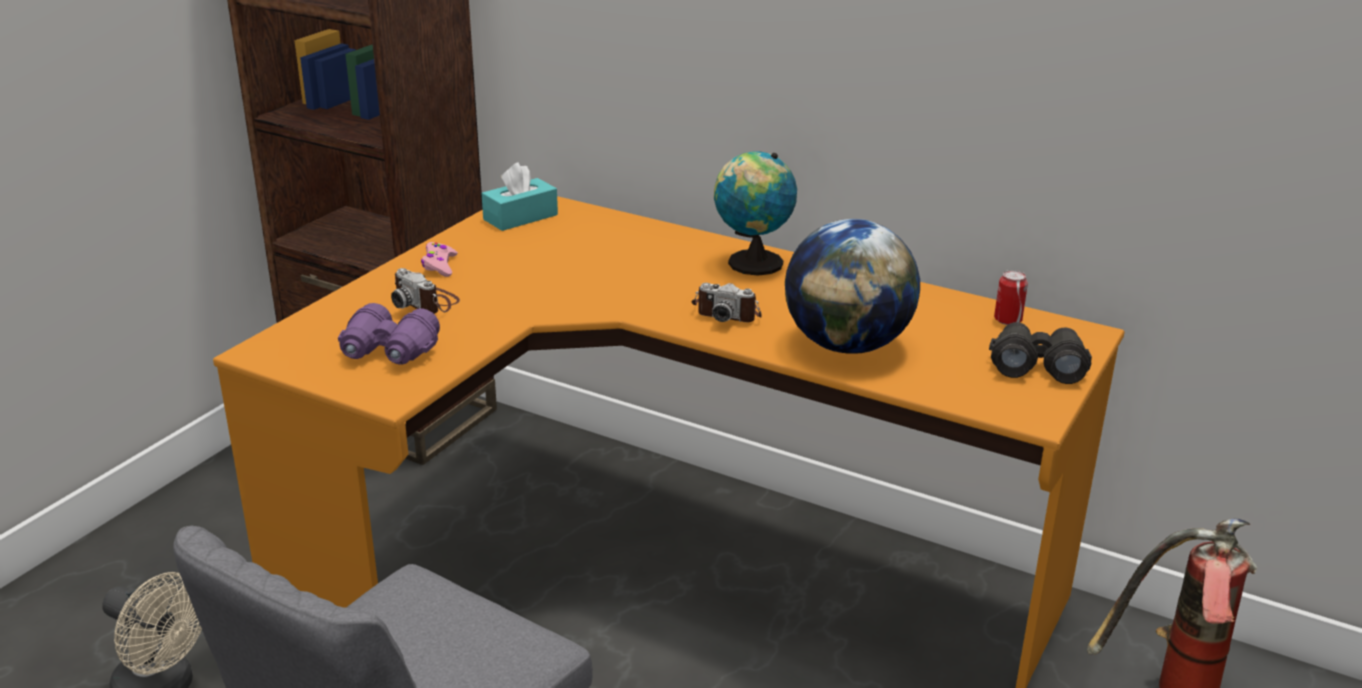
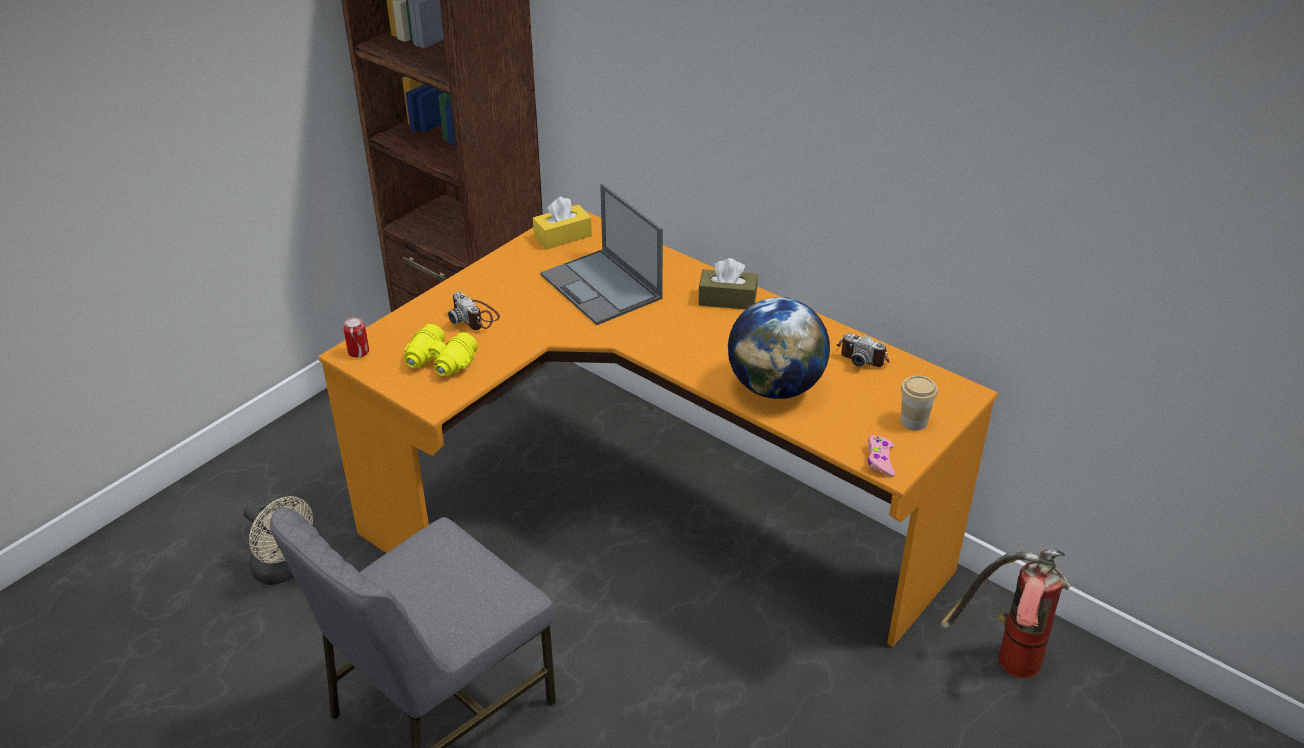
camera: 10 degrees right, 10 degrees up
purple binoculars [338,303,440,365] -> yellow binoculars [404,324,478,376]
pink game controller [421,242,458,277] -> pink game controller moved to [868,435,895,477]
turquoise tissue box [481,162,558,231] -> yellow tissue box [533,197,592,249]
camera [691,283,762,322] -> camera moved to [837,333,889,367]
globe [714,151,797,276] -> brown tissue box [698,258,758,309]
black binoculars [989,322,1092,384] -> cup [901,375,938,430]
can [994,270,1028,325] -> can moved to [343,317,369,358]
none -> laptop [540,183,663,325]

